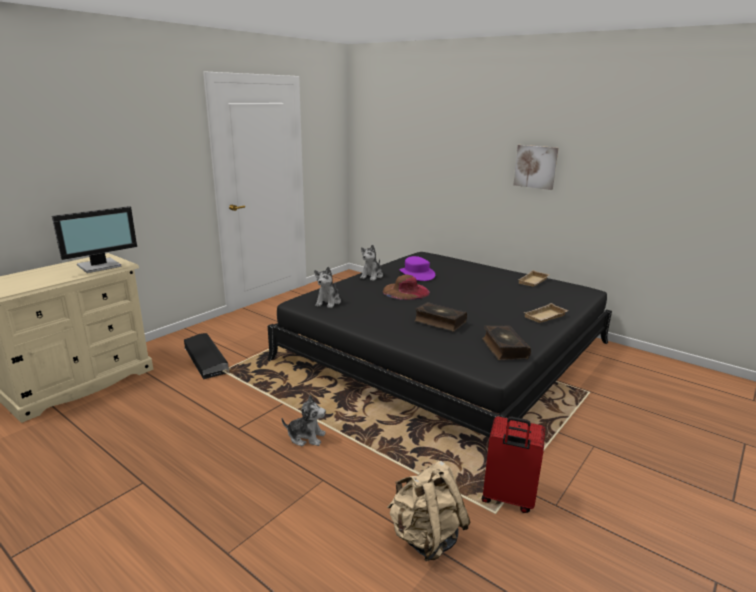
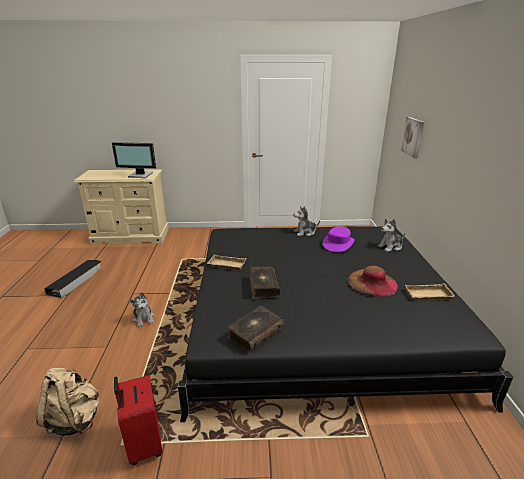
camera: 50 degrees right, 5 degrees up
black storage box [184,333,229,379] -> black storage box moved to [44,260,102,298]
plush toy [314,267,341,308] -> plush toy moved to [378,219,405,252]
brown hat [383,275,430,300] -> brown hat moved to [348,266,398,297]
picture [513,145,558,190] -> picture moved to [401,117,424,158]
beige tray [523,303,568,323] -> beige tray moved to [207,255,246,270]

